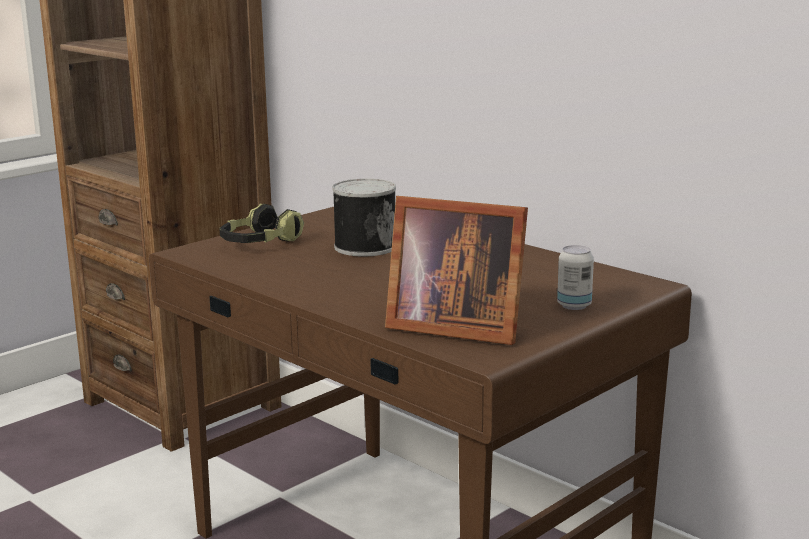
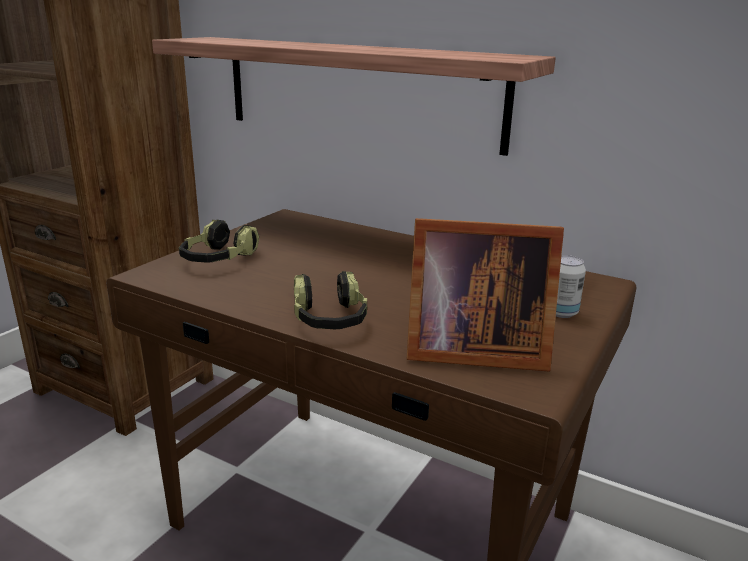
camera: 15 degrees left, 5 degrees up
can [332,179,396,257] -> none
none -> shelf [152,37,556,156]
none -> headphones [294,271,367,329]

